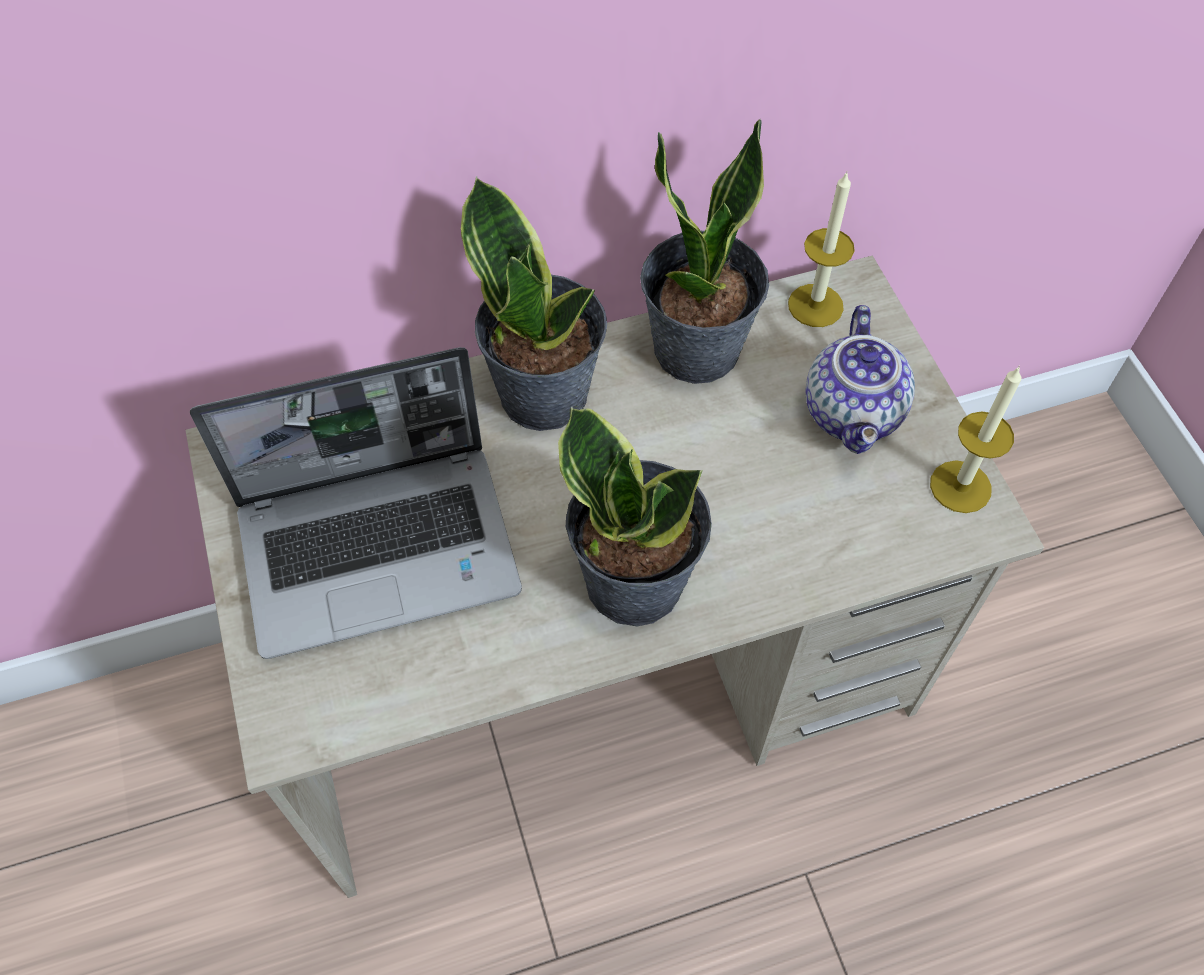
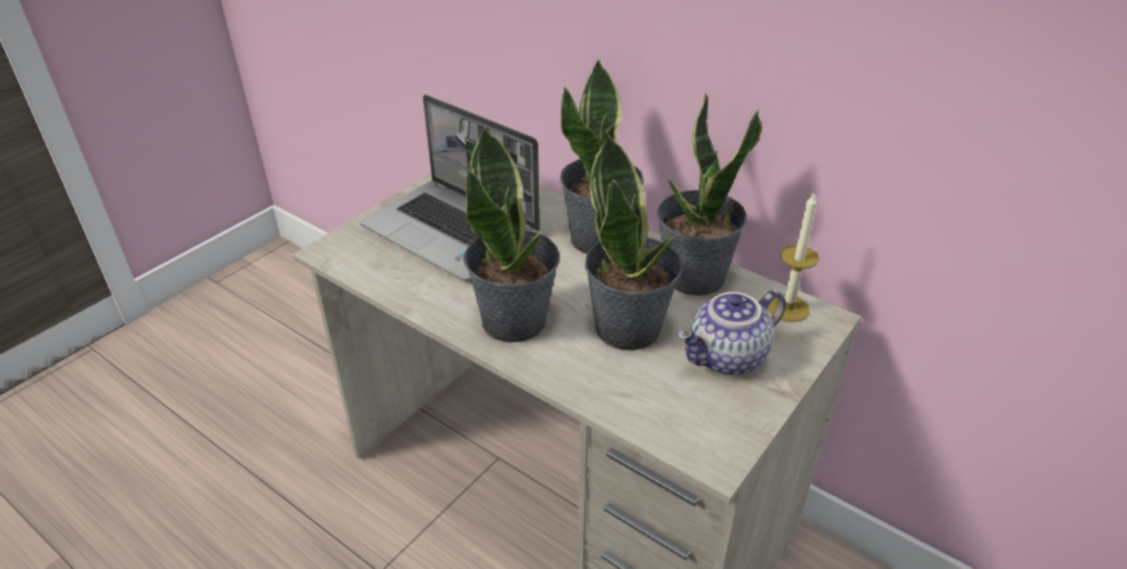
camera: 55 degrees right, 20 degrees down
candle [930,366,1022,513] -> none
none -> potted plant [585,134,682,351]

